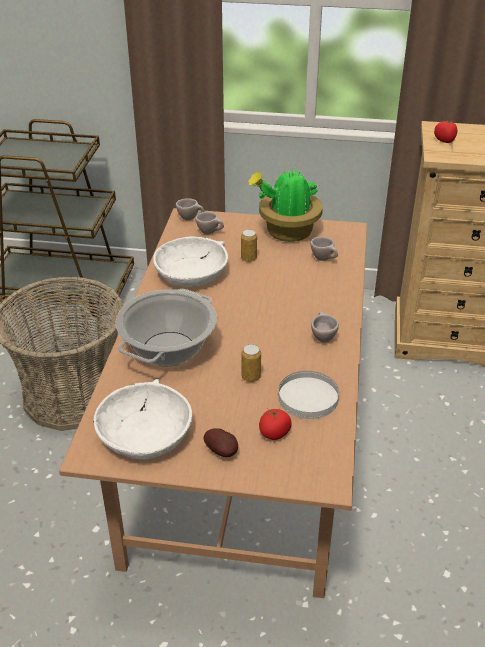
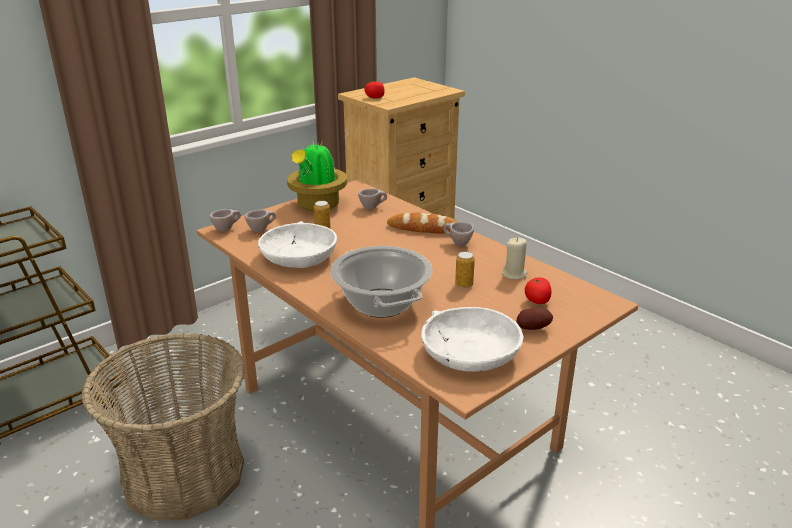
camera: 50 degrees left, 10 degrees down
white plate [278,371,339,419] -> beige candle [502,237,527,280]
none -> bread [387,213,459,234]

